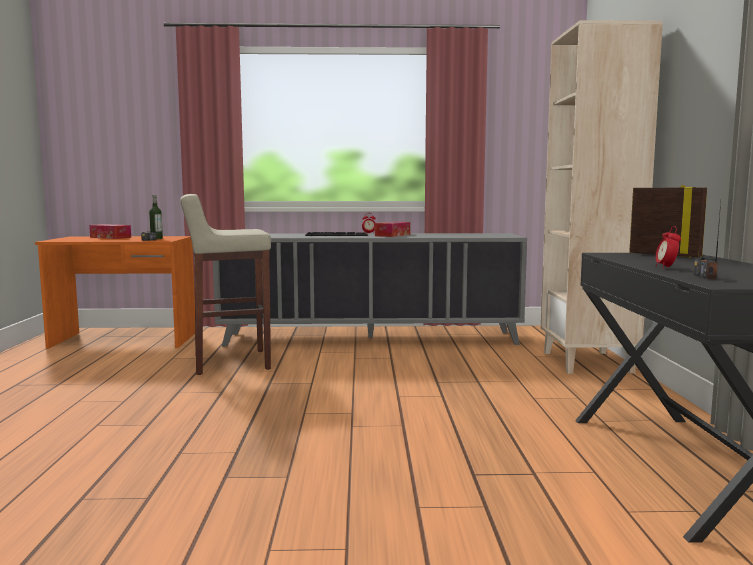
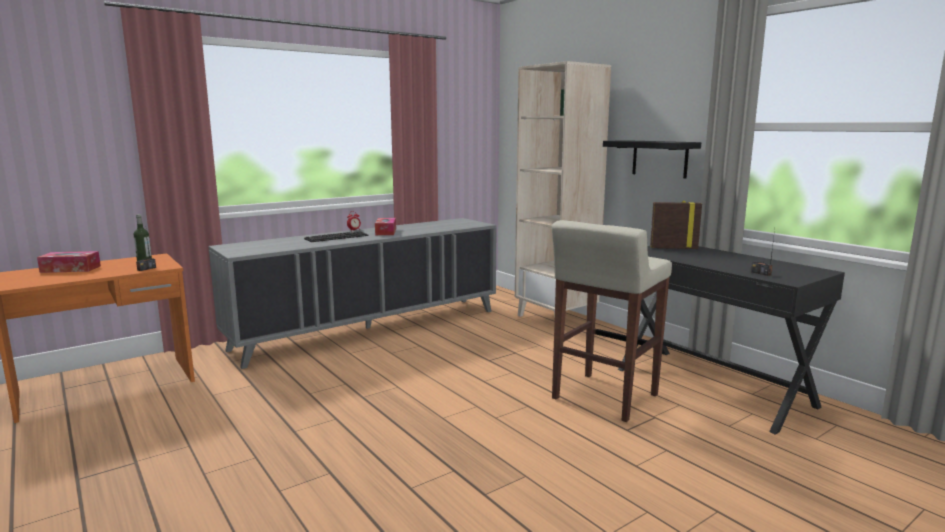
camera: 35 degrees left, 5 degrees up
beige stool [180,194,271,375] -> beige stool moved to [551,220,672,422]
alarm clock [656,226,681,269] -> none
none -> black shelf [603,140,701,178]

